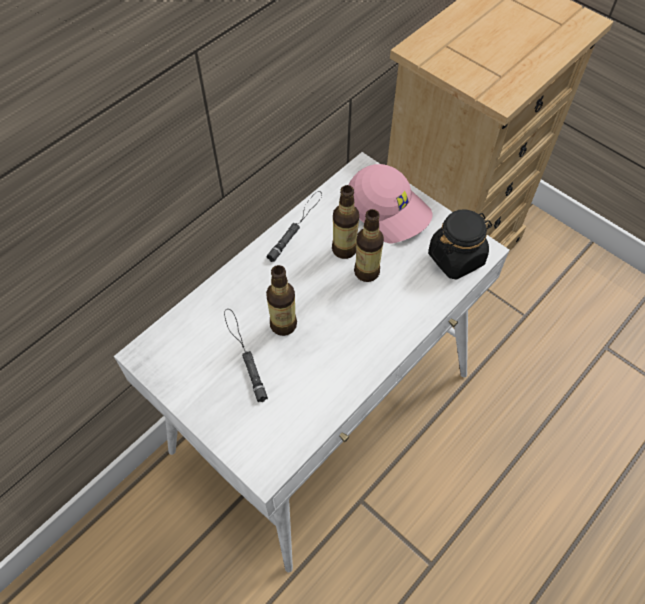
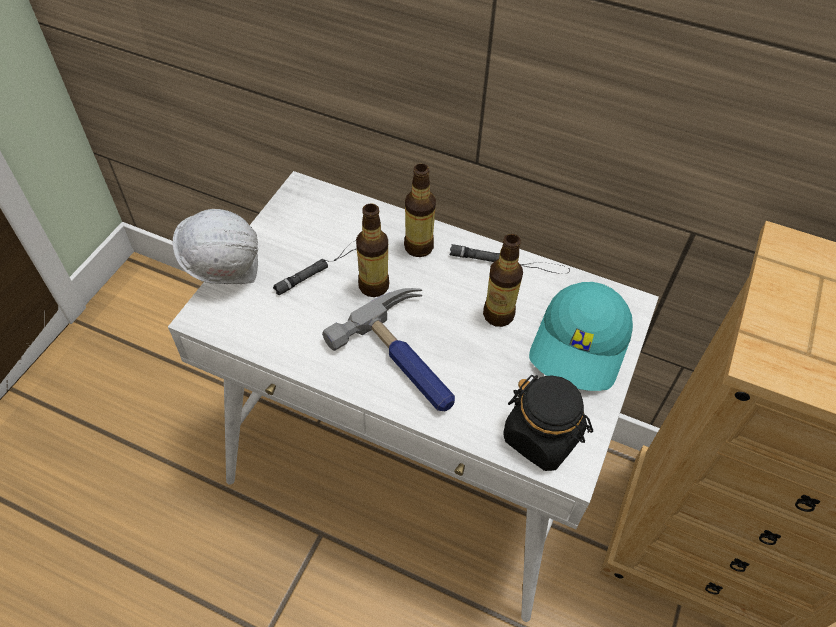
camera: 70 degrees right, 5 degrees down
pink cap [349,164,433,243] -> turquoise cap [529,282,633,391]
bottle [354,209,384,282] -> bottle moved to [404,164,436,257]
none -> white hard hat [173,209,258,284]
none -> hammer [322,288,455,412]

